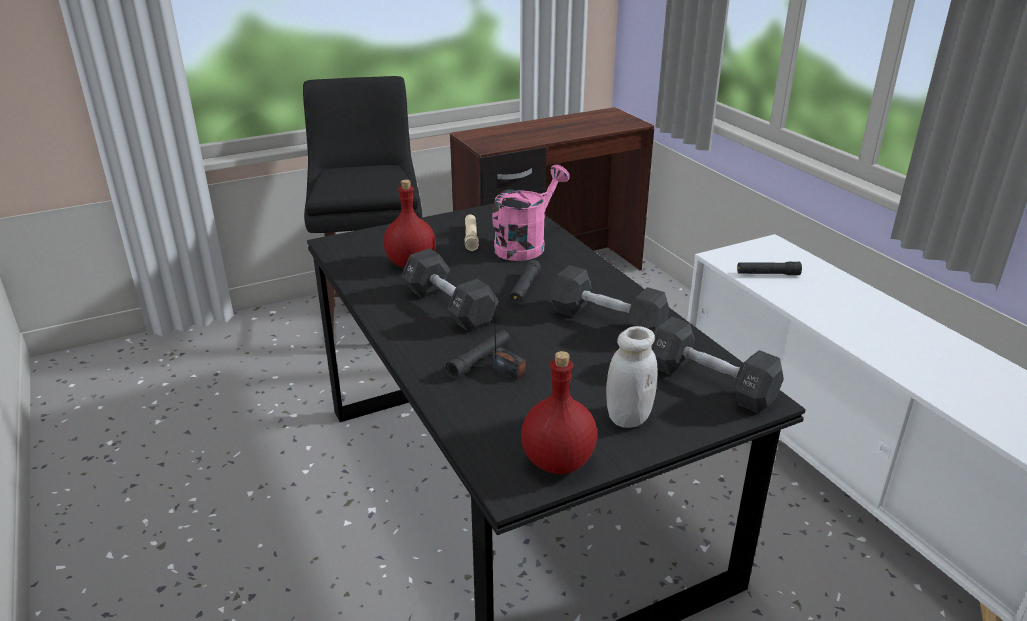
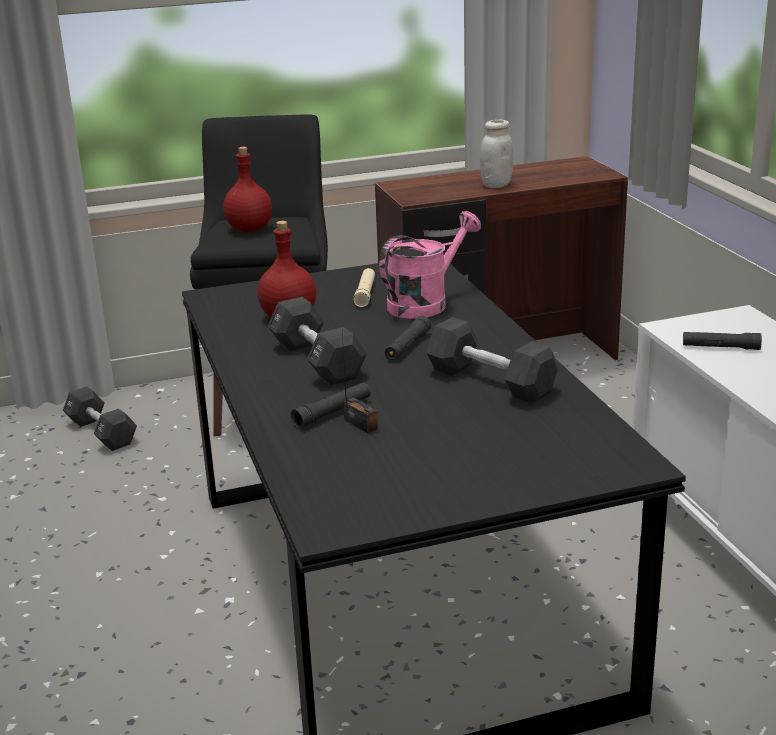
camera: 10 degrees right, 5 degrees down
red bottle [521,351,597,474] -> red bottle moved to [223,147,272,232]
white jar [606,326,658,428] -> white jar moved to [480,120,513,188]
black dumbbell [651,316,784,413] -> black dumbbell moved to [63,387,137,451]

